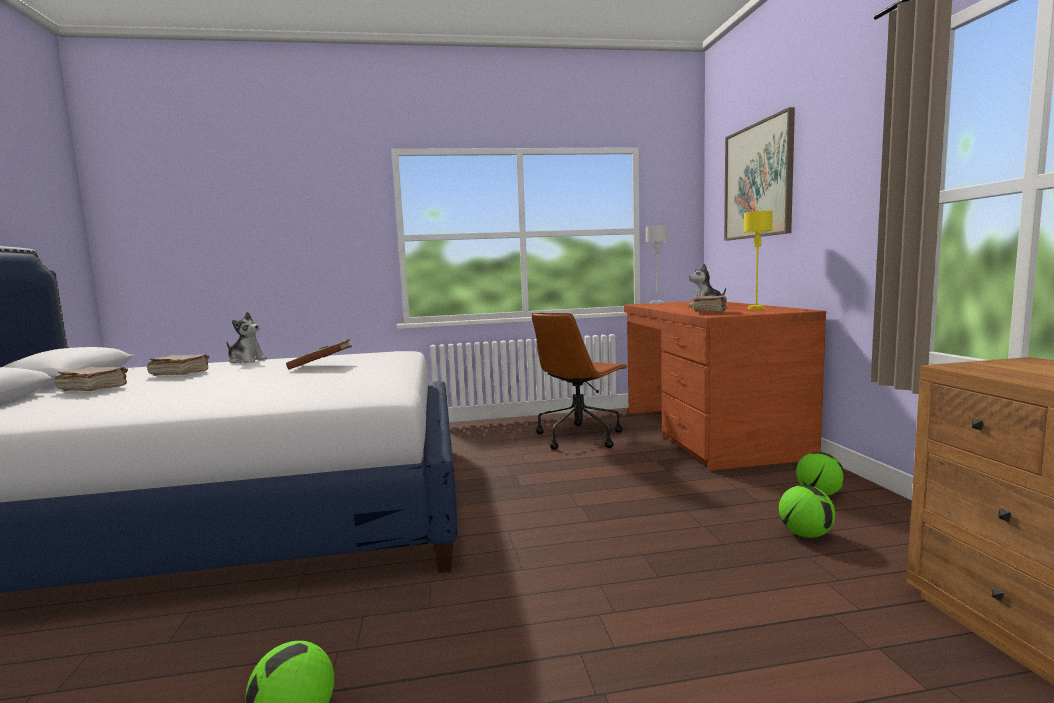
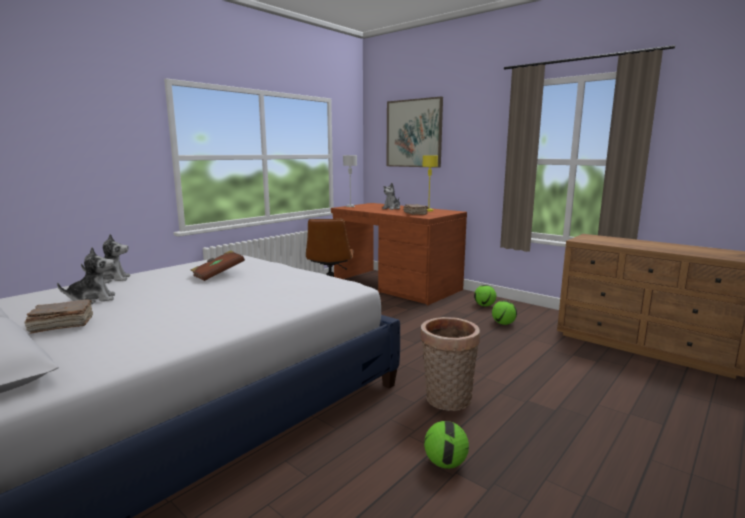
camera: 40 degrees left, 5 degrees up
brown book [147,354,209,376] -> plush toy [57,247,115,304]
none -> basket [421,317,480,411]

